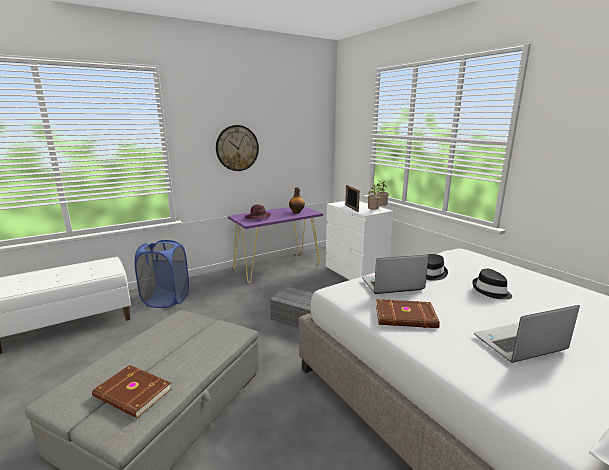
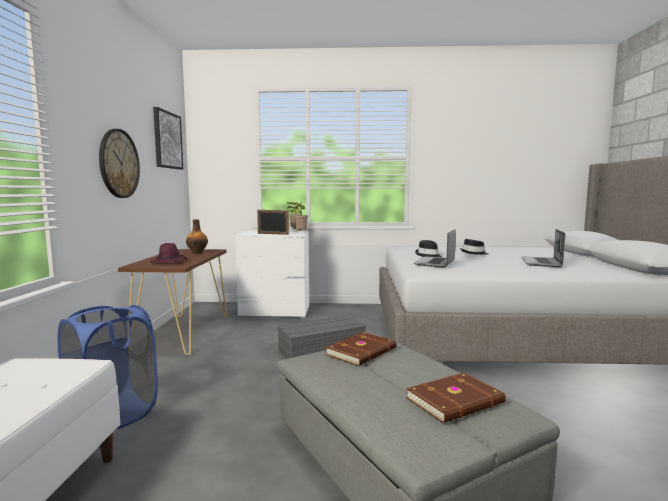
camera: 55 degrees left, 10 degrees down
purple console table [228,207,323,283] -> brown console table [118,249,227,356]
brown book [376,299,440,328] -> brown book moved to [326,332,397,366]
none -> picture [153,107,183,169]

